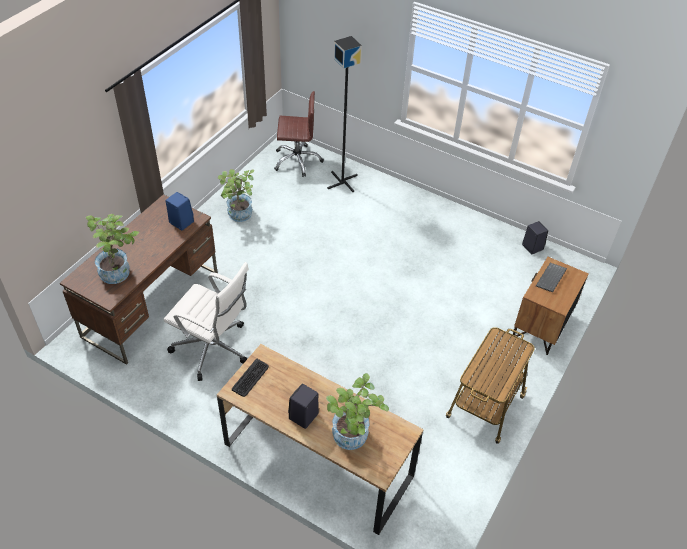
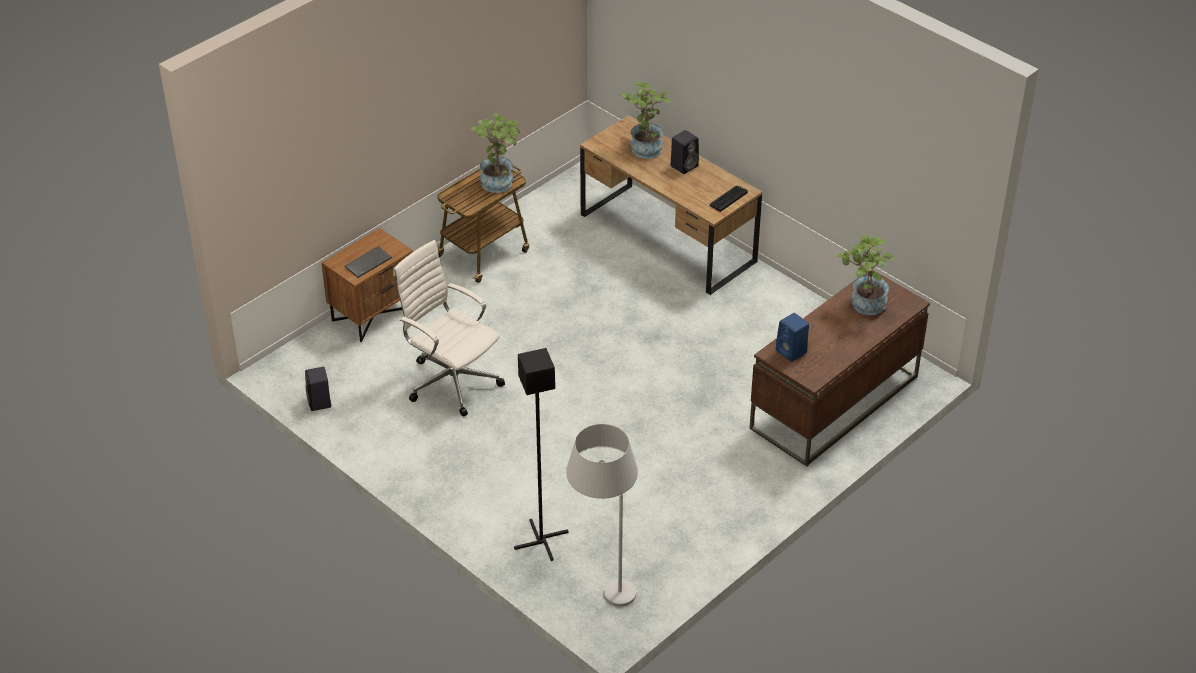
camera: 165 degrees left, 5 degrees down
white office chair [163,262,249,381] -> white office chair moved to [393,240,505,417]
potted plant [218,169,254,222] -> potted plant moved to [471,113,520,193]
brown office chair [274,91,324,177] -> white floor lamp [566,424,638,607]

